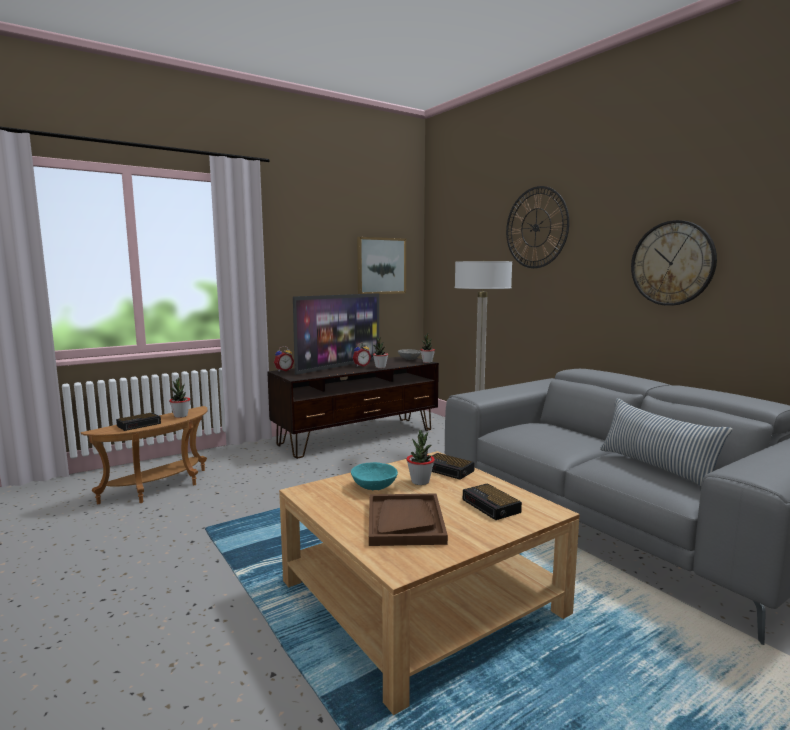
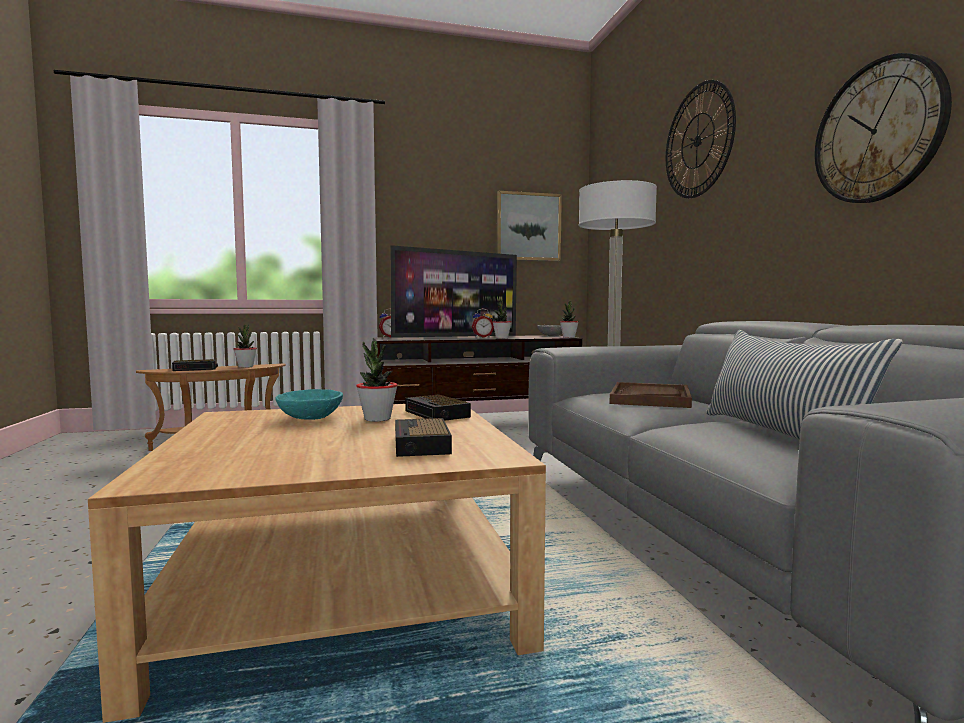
camera: 20 degrees right, 5 degrees down
brown tray [369,494,448,546] -> brown tray moved to [610,382,692,408]

